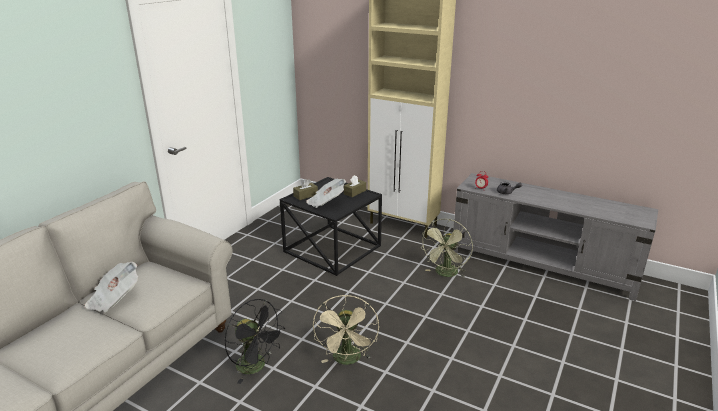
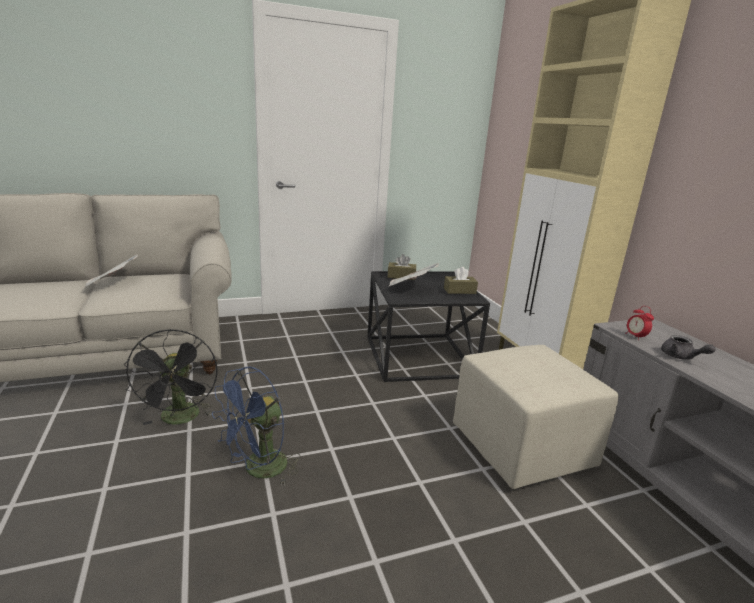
camera: 40 degrees right, 5 degrees down
beige fan [313,295,379,365] -> blue fan [212,367,301,486]
green fan [421,219,473,278] -> beige ottoman [453,345,619,489]

